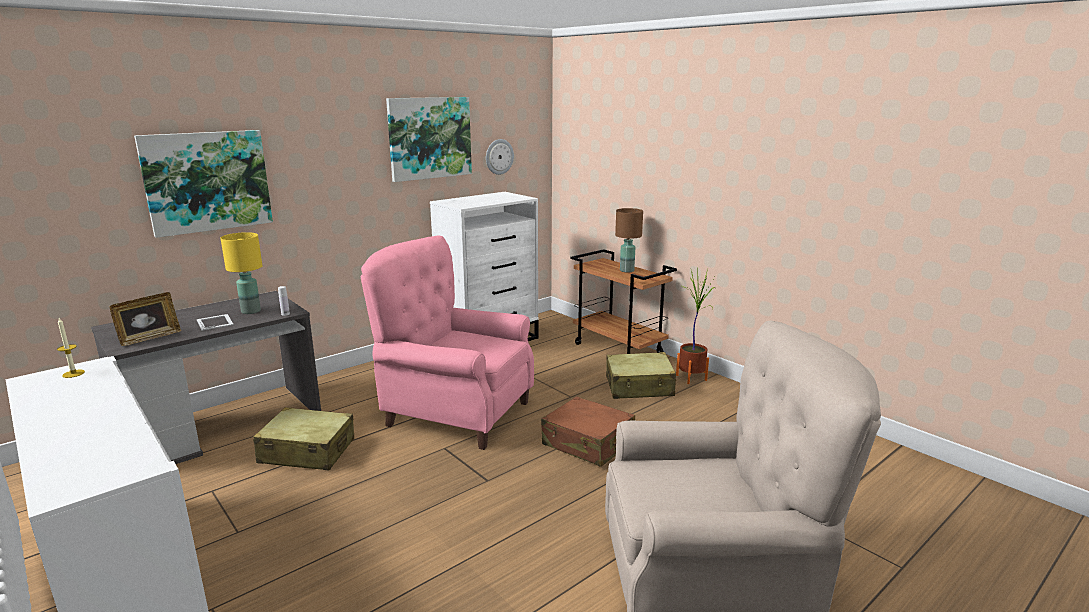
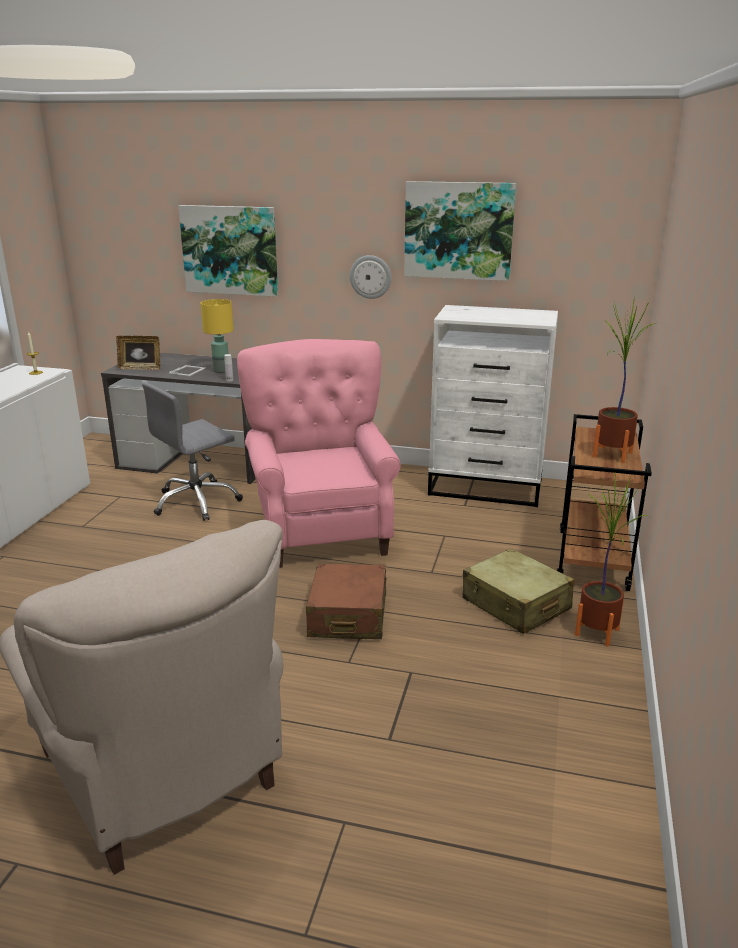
camera: 55 degrees right, 5 degrees up
beige suitcase [253,407,354,470] -> grey office chair [142,382,243,521]
wall clock [486,139,514,175] -> wall clock moved to [350,255,391,299]
brown table lamp [615,208,643,273] -> potted plant [593,297,658,463]

